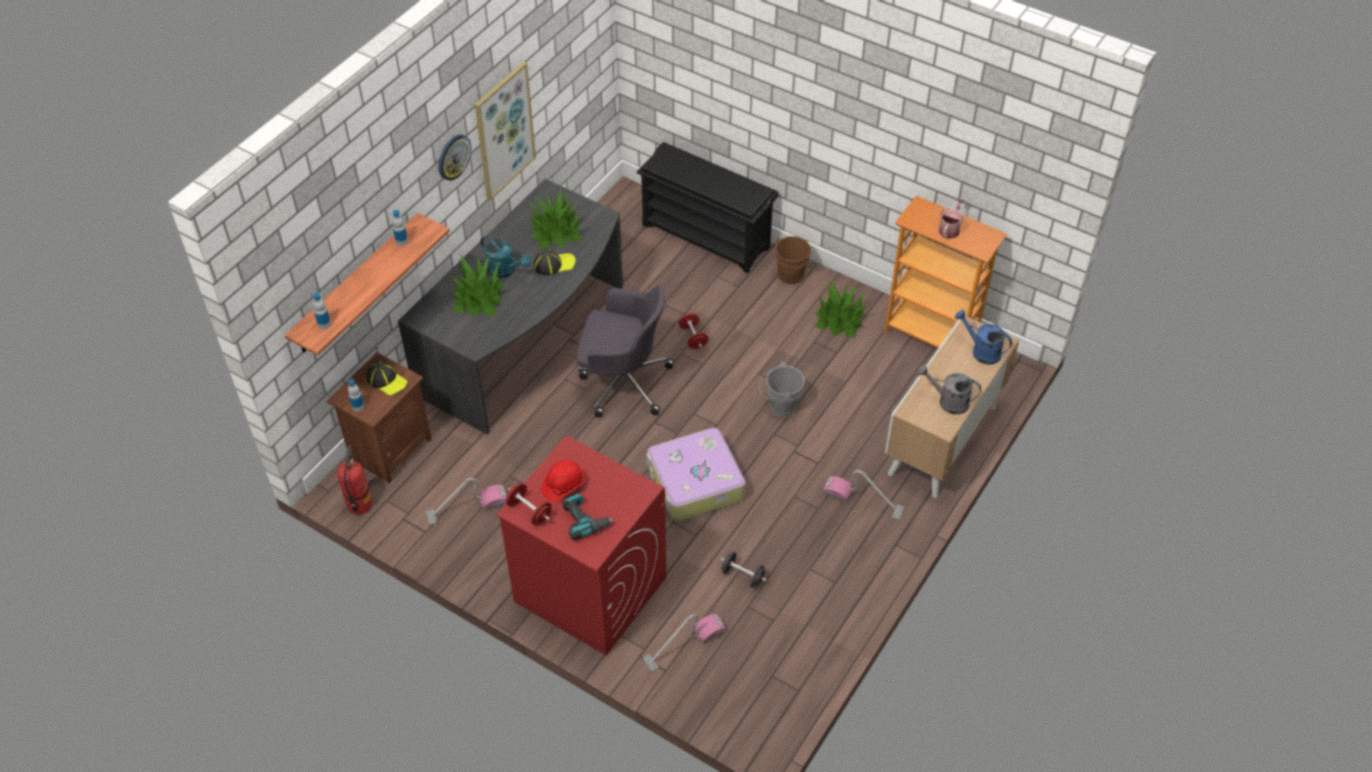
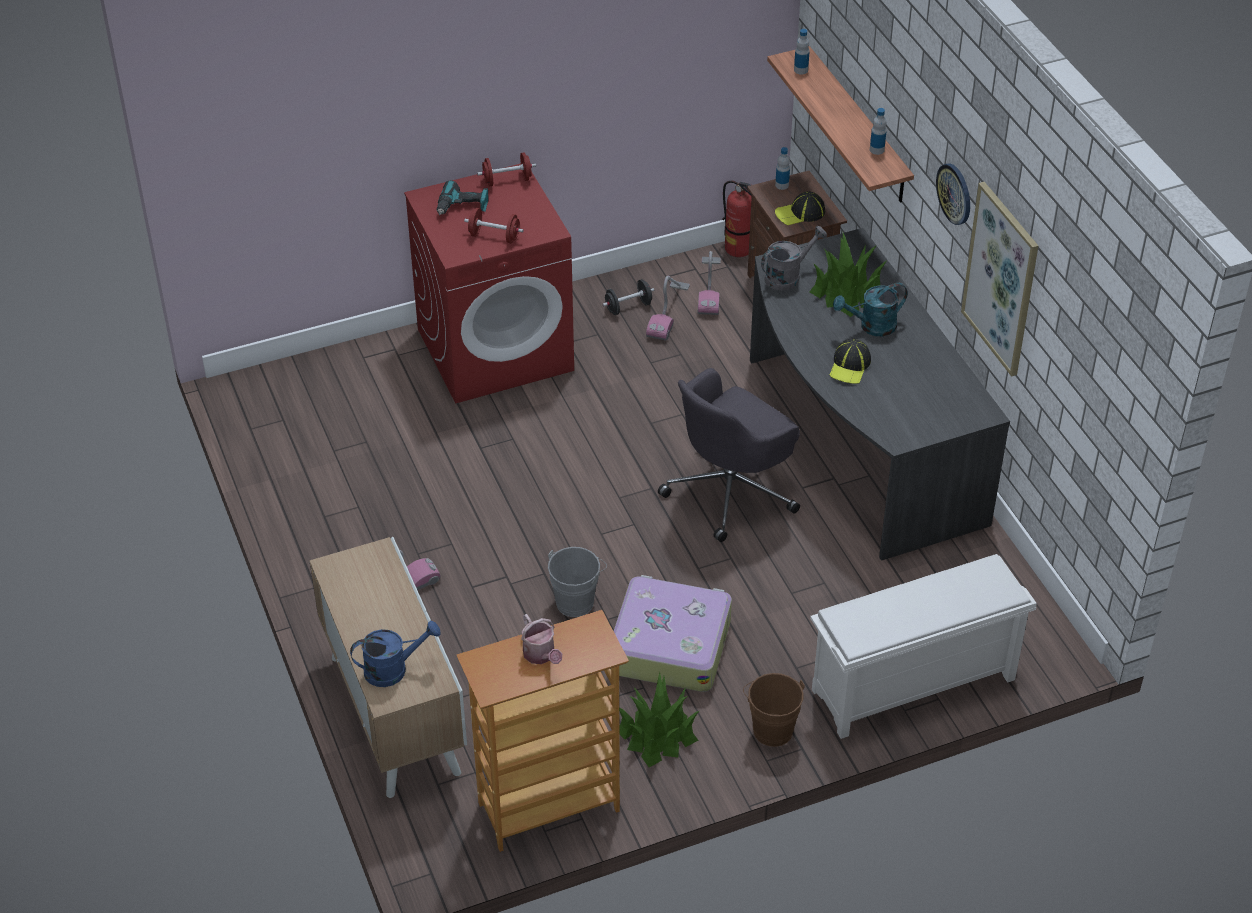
camera: 125 degrees right, 5 degrees down
potted plant [529,188,583,249] -> none
red hard hat [541,460,585,502] -> none
black shoe rack [637,142,779,273] -> white shoe rack [810,554,1037,739]
vacuum cleaner [643,614,726,672] -> vacuum cleaner moved to [698,251,721,315]
suitcase [647,428,745,521] -> suitcase moved to [614,575,732,692]
red dumbbell [678,313,709,349] -> red dumbbell moved to [464,208,524,243]
black dumbbell [720,551,767,588] -> black dumbbell moved to [602,279,654,315]
grey watering can [917,365,981,414] -> grey watering can moved to [761,226,827,290]

